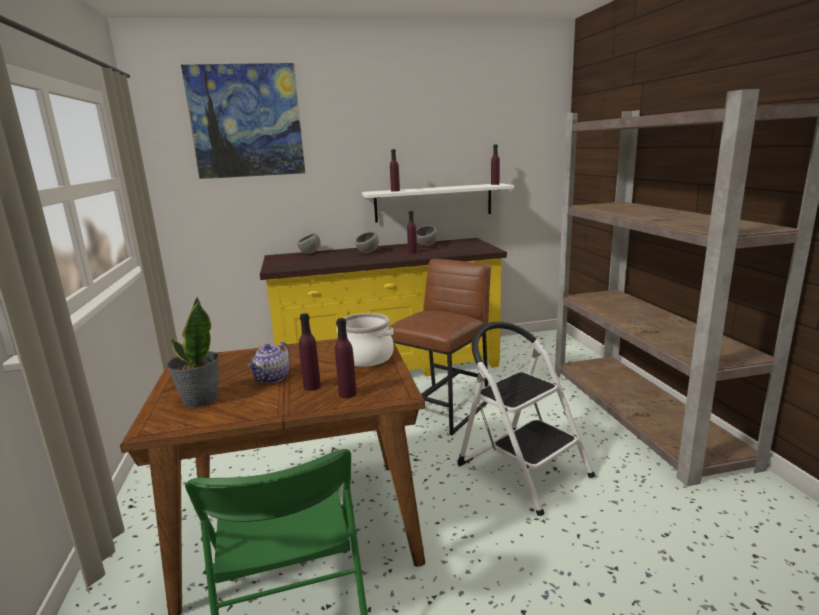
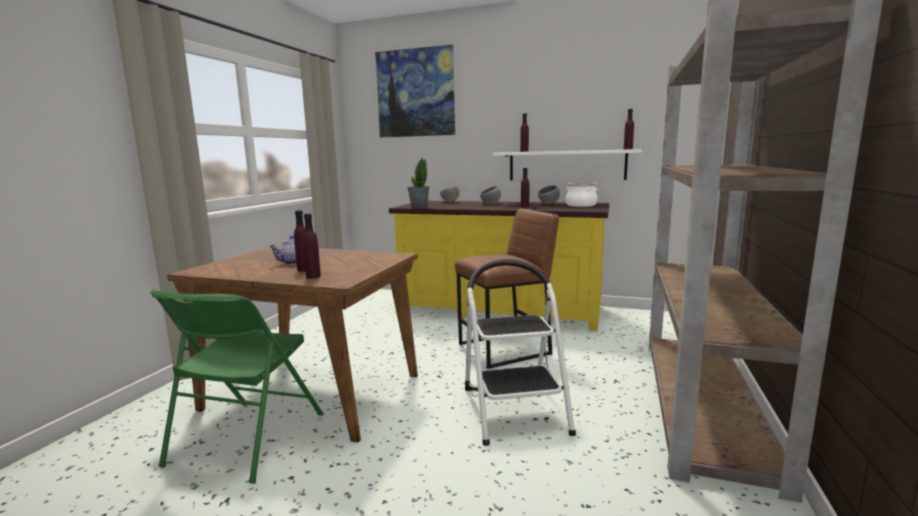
camera: 30 degrees right, 5 degrees down
potted plant [166,297,219,408] -> potted plant moved to [407,158,429,208]
cooking pot [337,313,394,367] -> cooking pot moved to [565,182,597,207]

